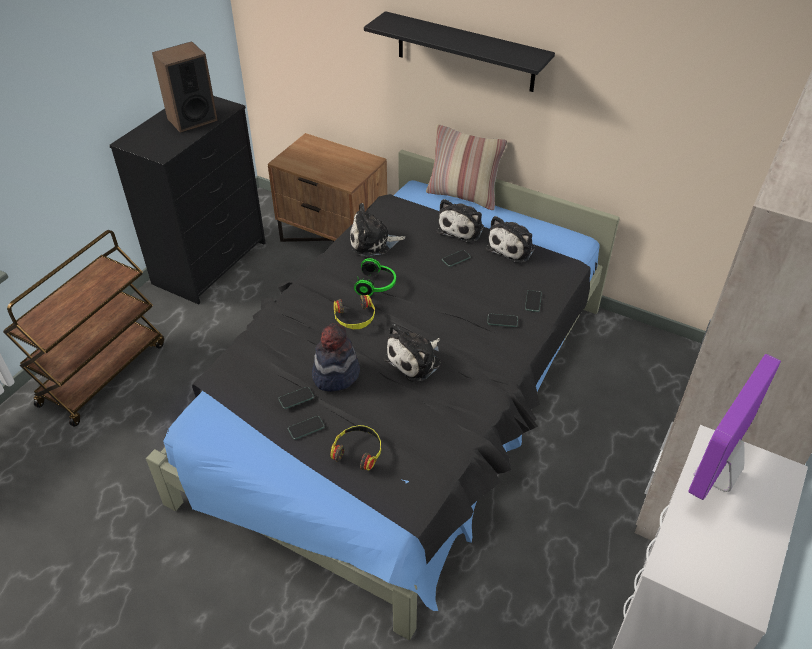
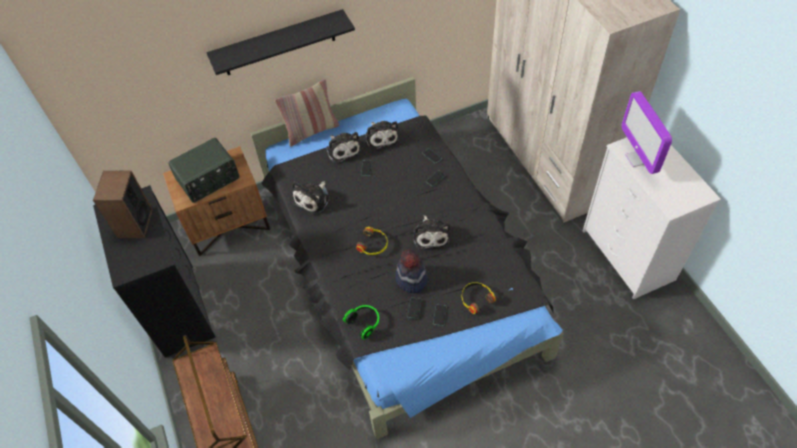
camera: 50 degrees left, 10 degrees up
headphones [354,258,396,296] -> headphones moved to [343,305,379,340]
none -> radio [168,138,240,203]

